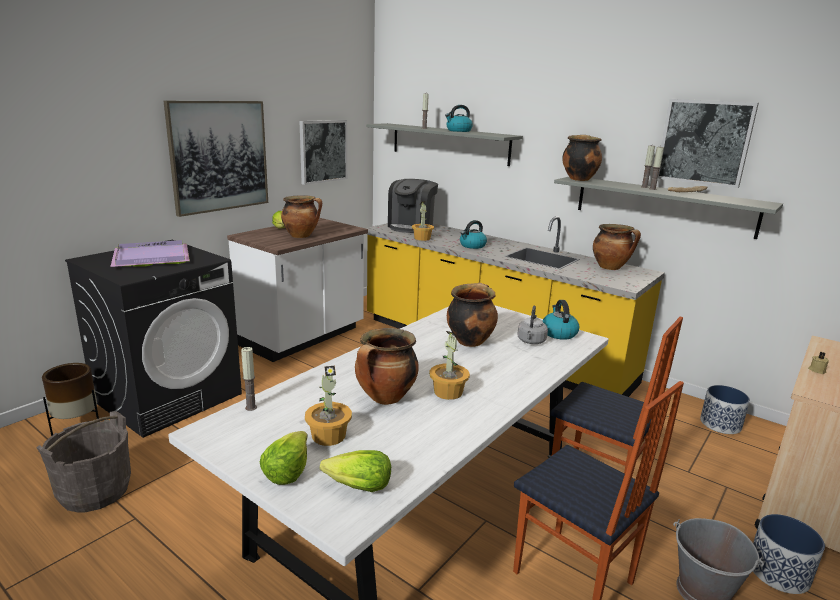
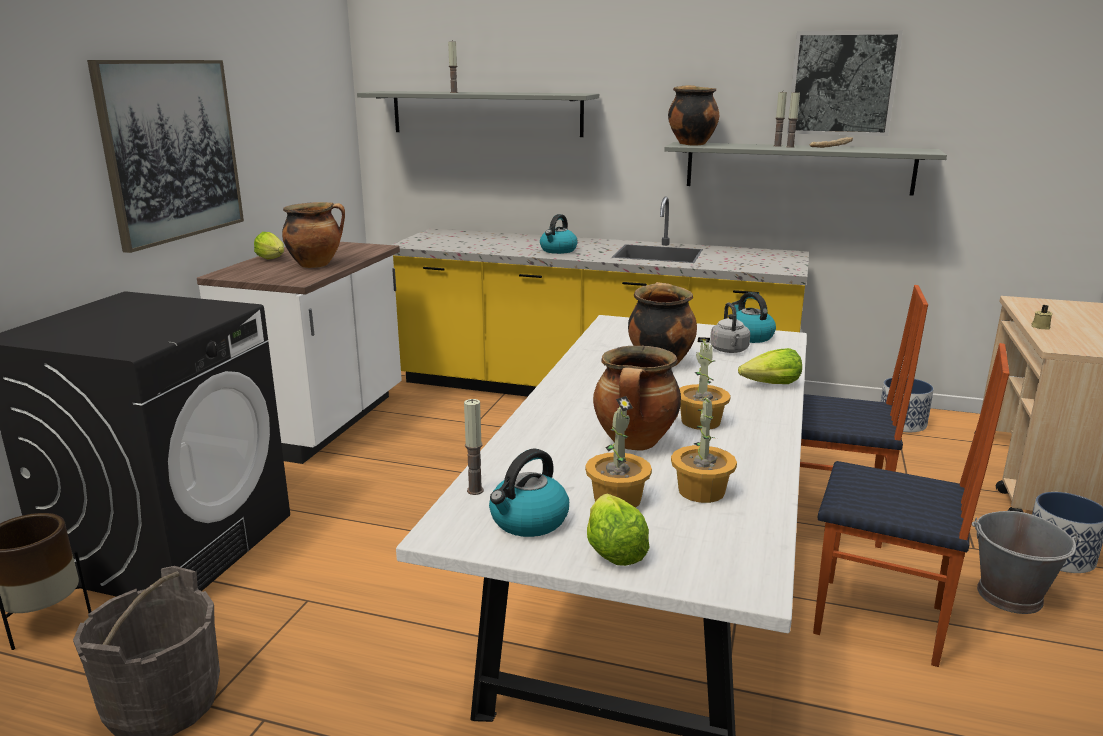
camera: 20 degrees left, 0 degrees up
purple tray [110,240,190,267] -> none
picture [300,120,348,185] -> none
lettuce [320,450,391,492] -> lettuce moved to [738,348,802,384]
coffee machine [388,179,438,233] -> none
potted plant [412,201,434,241] -> potted plant moved to [671,394,737,503]
kettle [445,105,473,132] -> kettle moved to [489,449,569,537]
cooking pot [593,224,641,270] -> none

